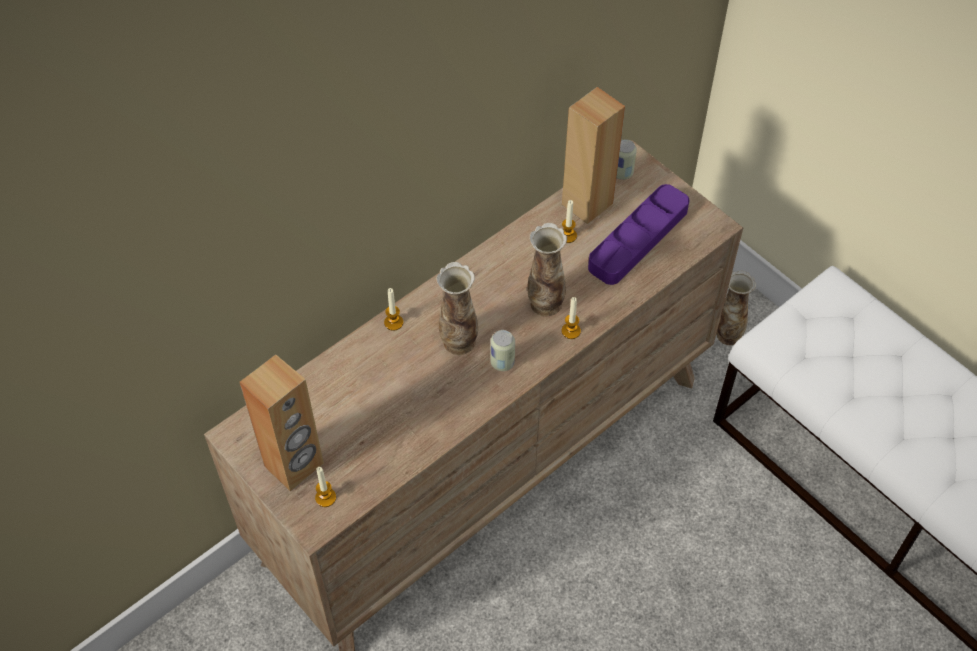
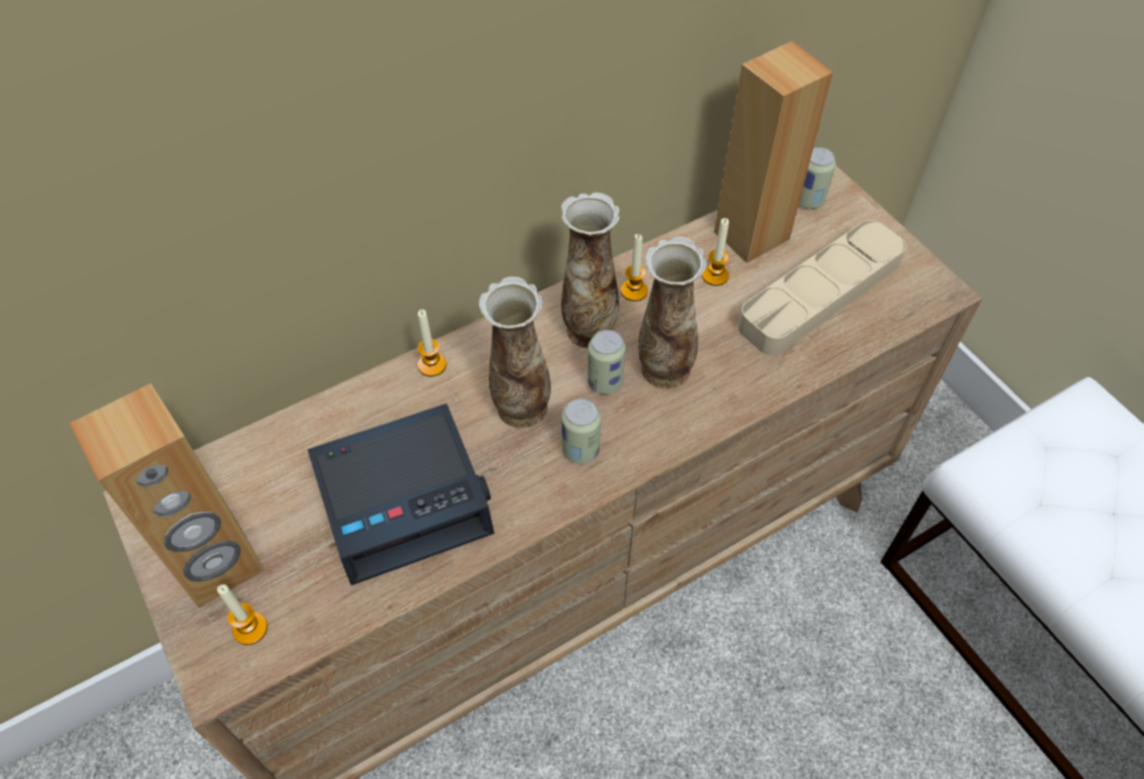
camera: 10 degrees right, 0 degrees up
candle [562,297,581,339] -> candle moved to [621,234,648,301]
purple tray [588,184,689,285] -> beige tray [738,220,906,355]
vase [716,271,756,345] -> vase moved to [561,192,620,348]
none -> alarm clock [307,403,494,585]
none -> can [587,330,626,394]

